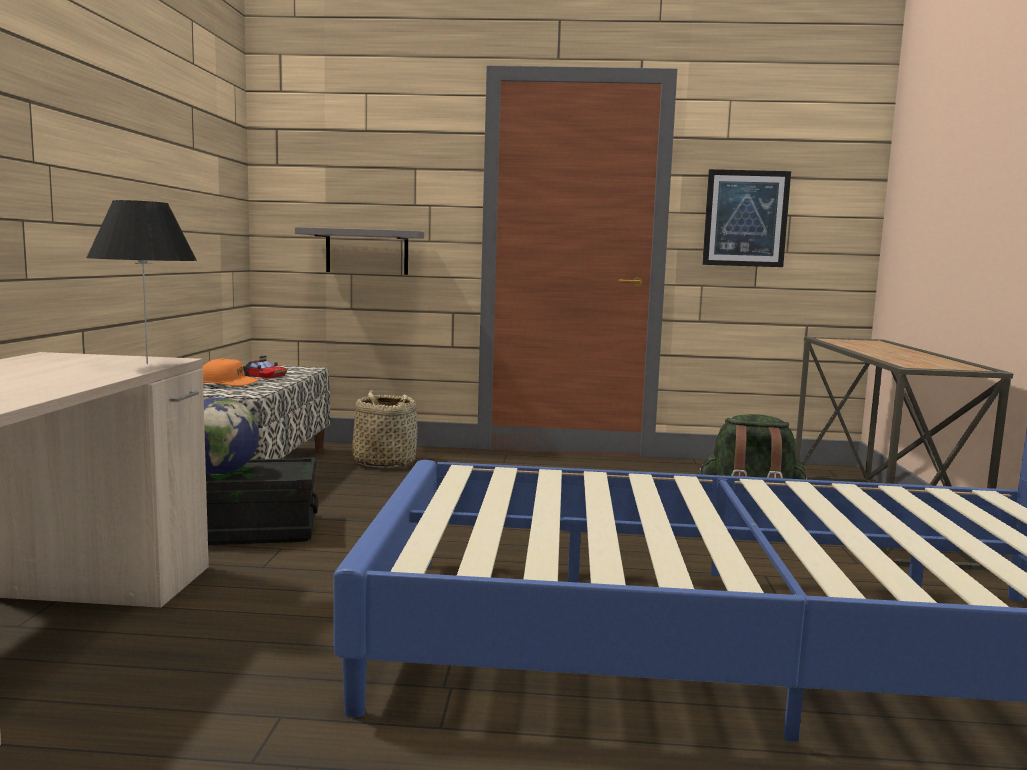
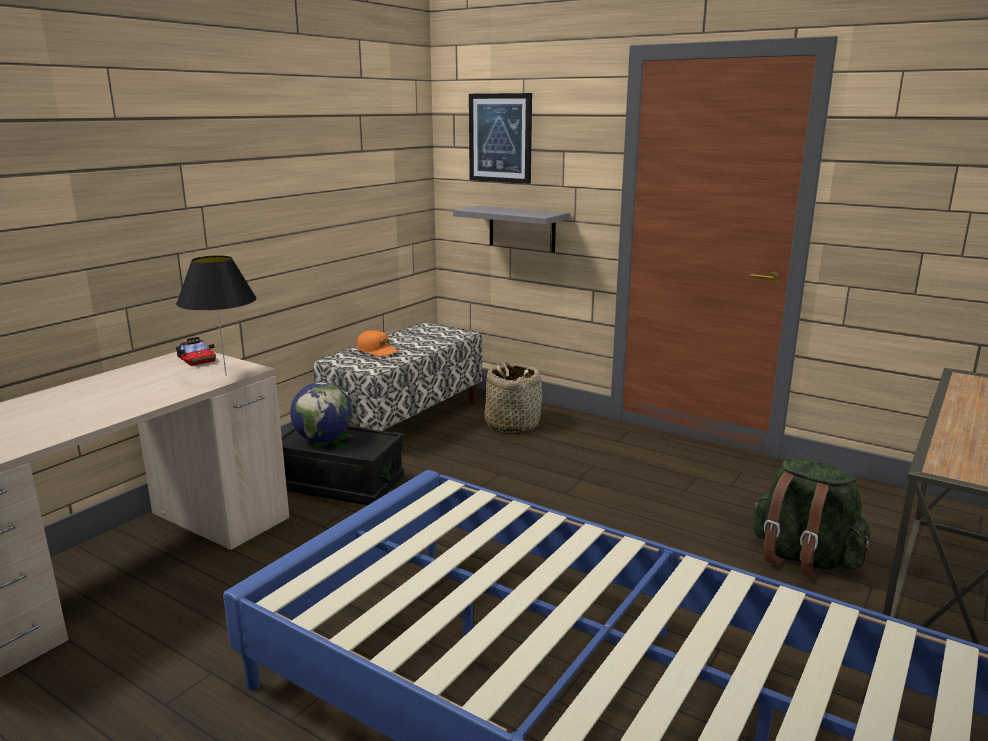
camera: 30 degrees right, 10 degrees up
toy car [243,356,287,378] -> toy car moved to [176,337,216,366]
picture [702,169,791,267] -> picture moved to [469,93,532,184]

